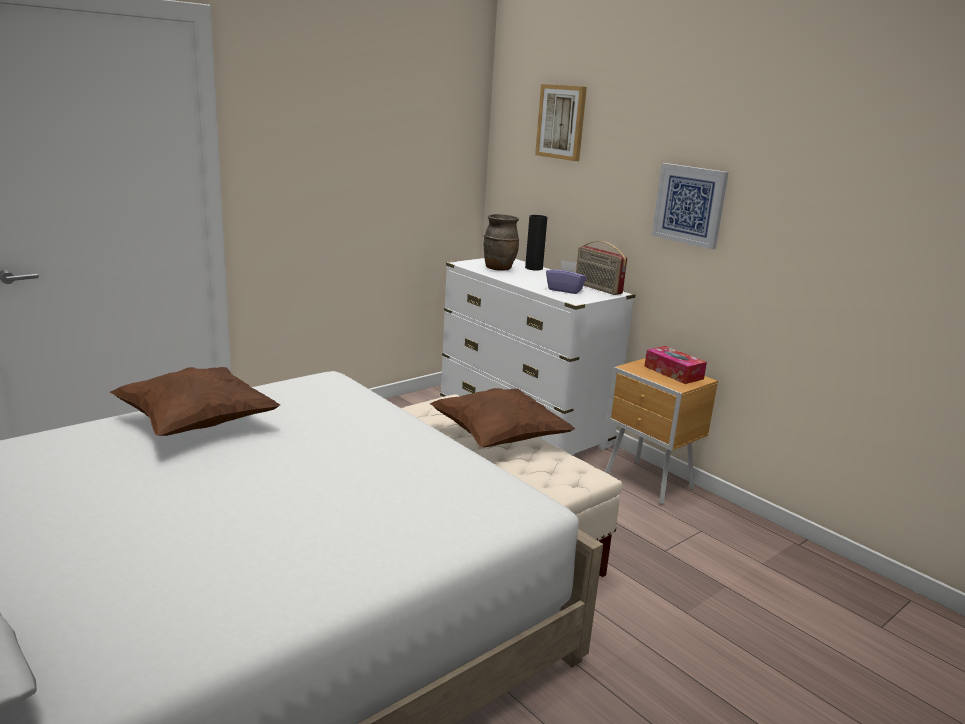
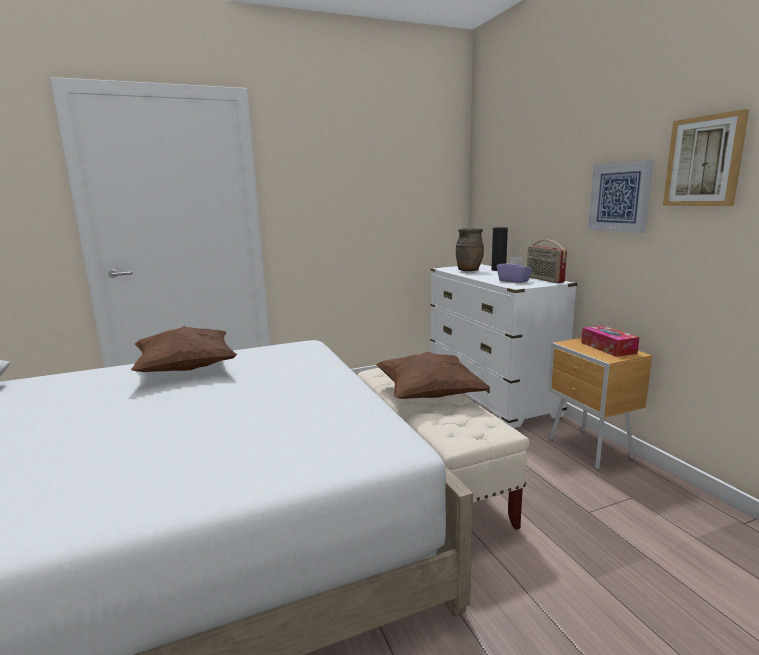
camera: 20 degrees right, 5 degrees down
picture [535,84,587,161] -> picture moved to [663,109,749,206]

